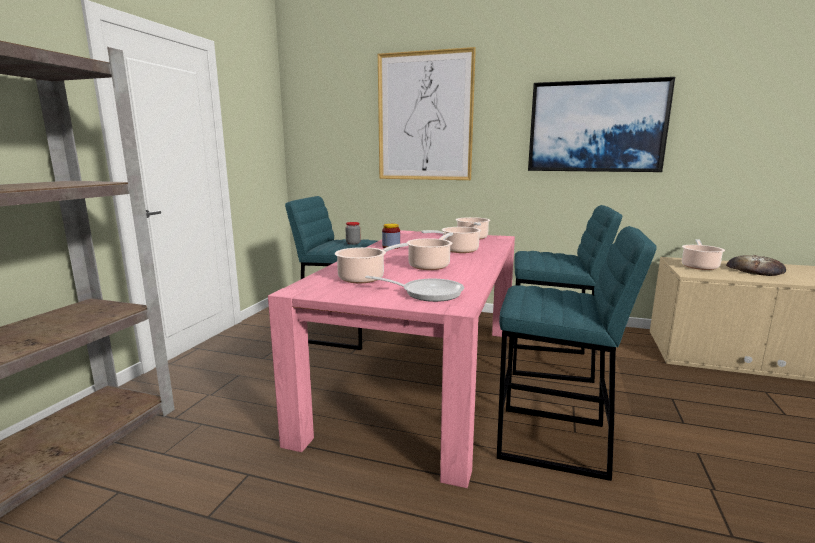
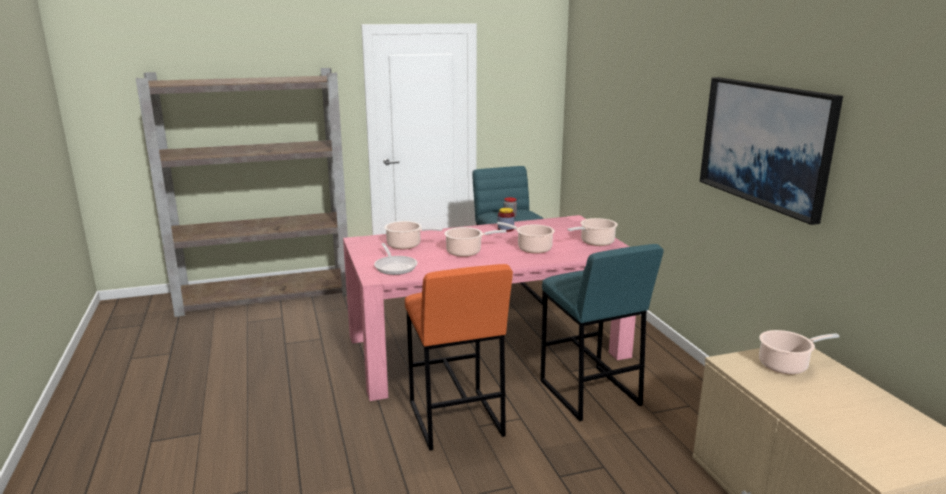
camera: 55 degrees right, 5 degrees up
picture [378,47,476,180] -> none
turquoise stool [497,226,657,481] -> orange stool [405,264,513,451]
bread [726,255,786,276] -> none

